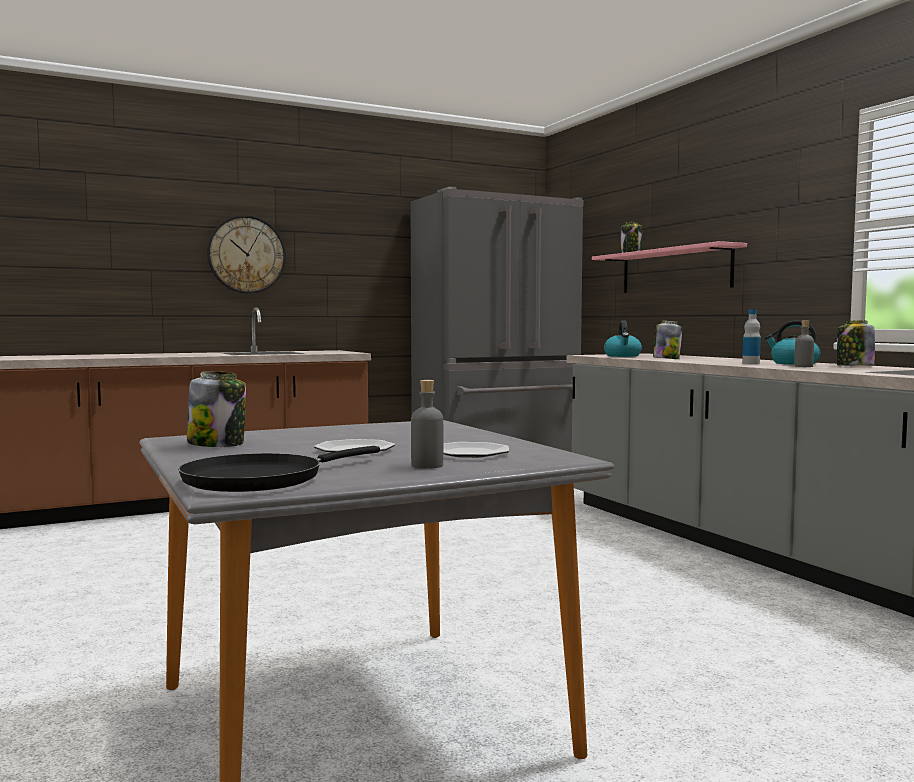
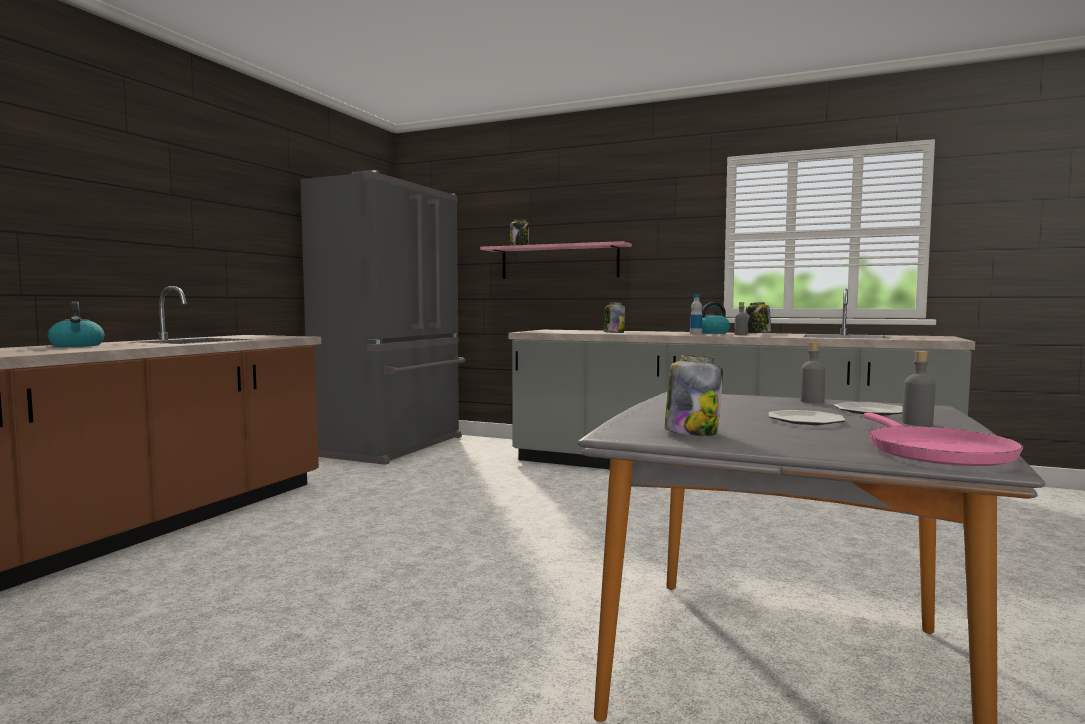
camera: 40 degrees left, 0 degrees up
black frying pan [178,446,380,492] -> pink frying pan [863,413,1023,466]
wall clock [207,215,286,294] -> none
kettle [604,321,642,357] -> kettle moved to [48,301,105,347]
none -> grey bottle [800,342,825,403]

